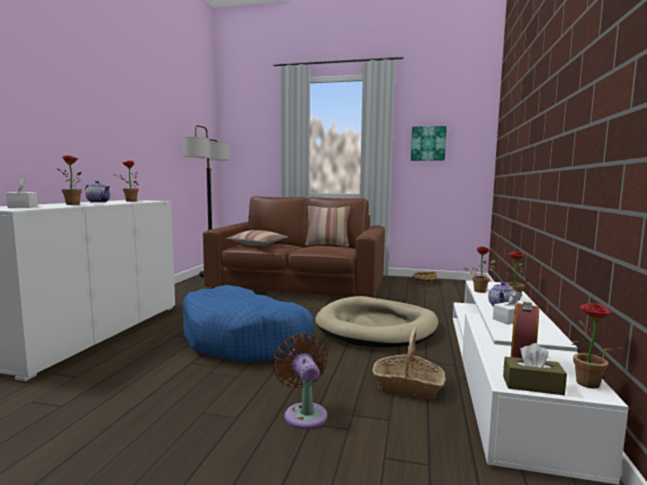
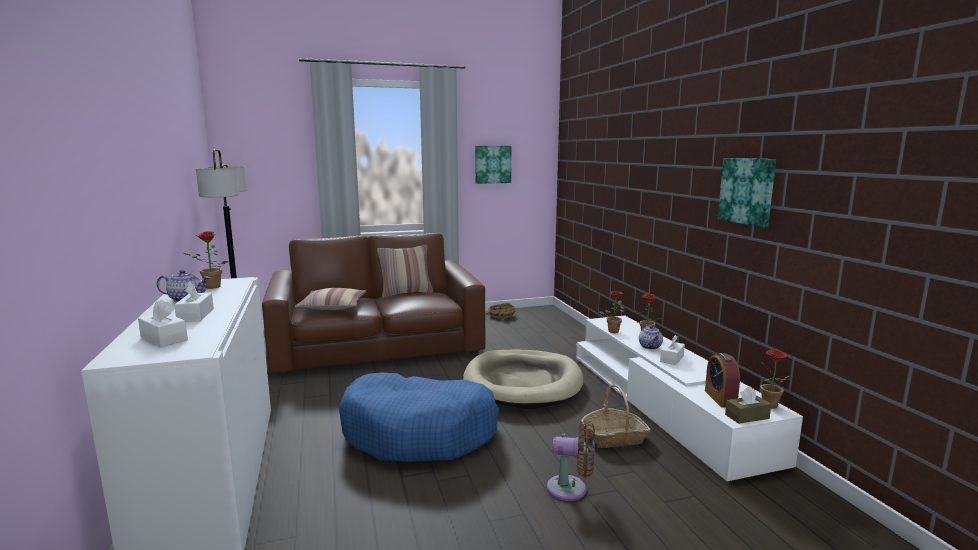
camera: 30 degrees left, 5 degrees up
potted plant [58,155,82,205] -> white tissue box [174,281,214,322]
brown fan [273,334,328,429] -> brown fan turned 150 degrees clockwise [547,421,595,501]
none -> picture [718,158,776,227]

